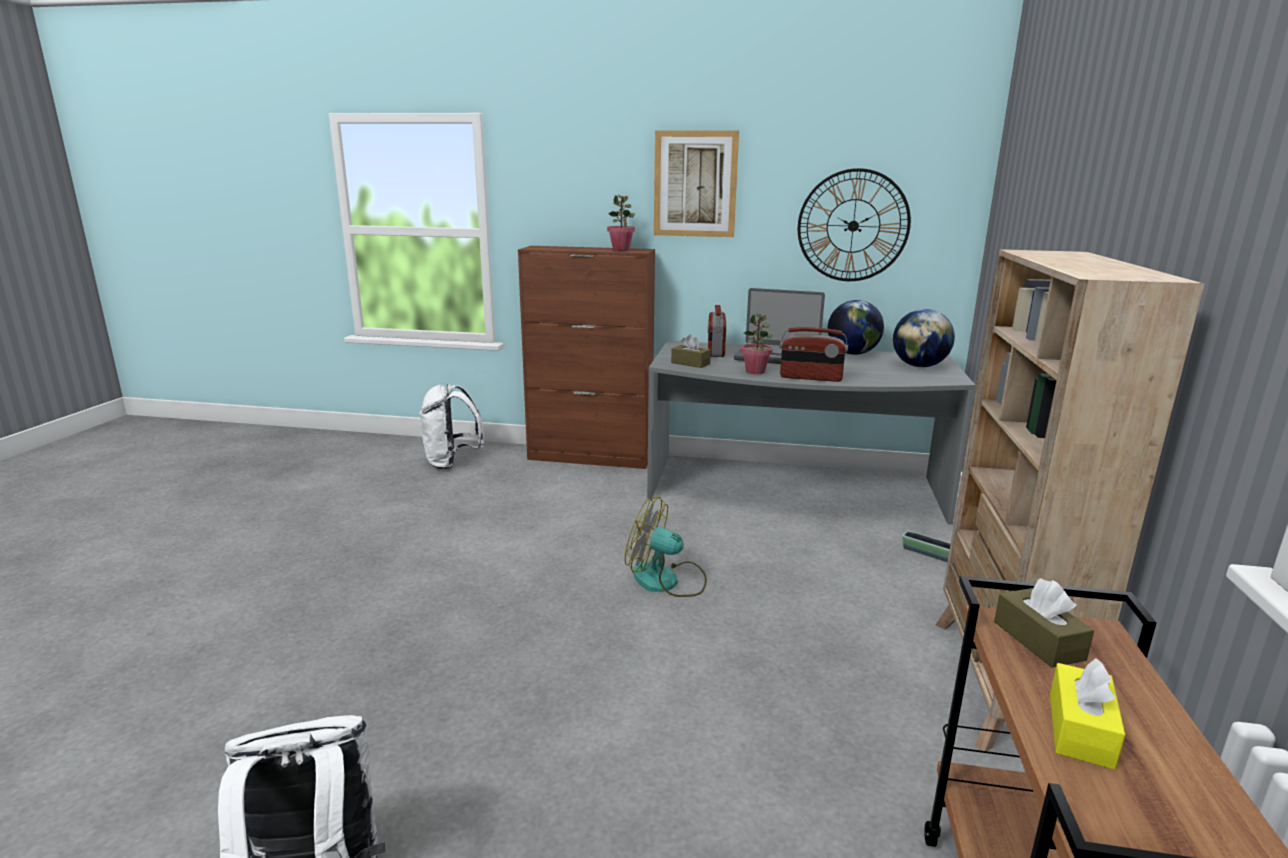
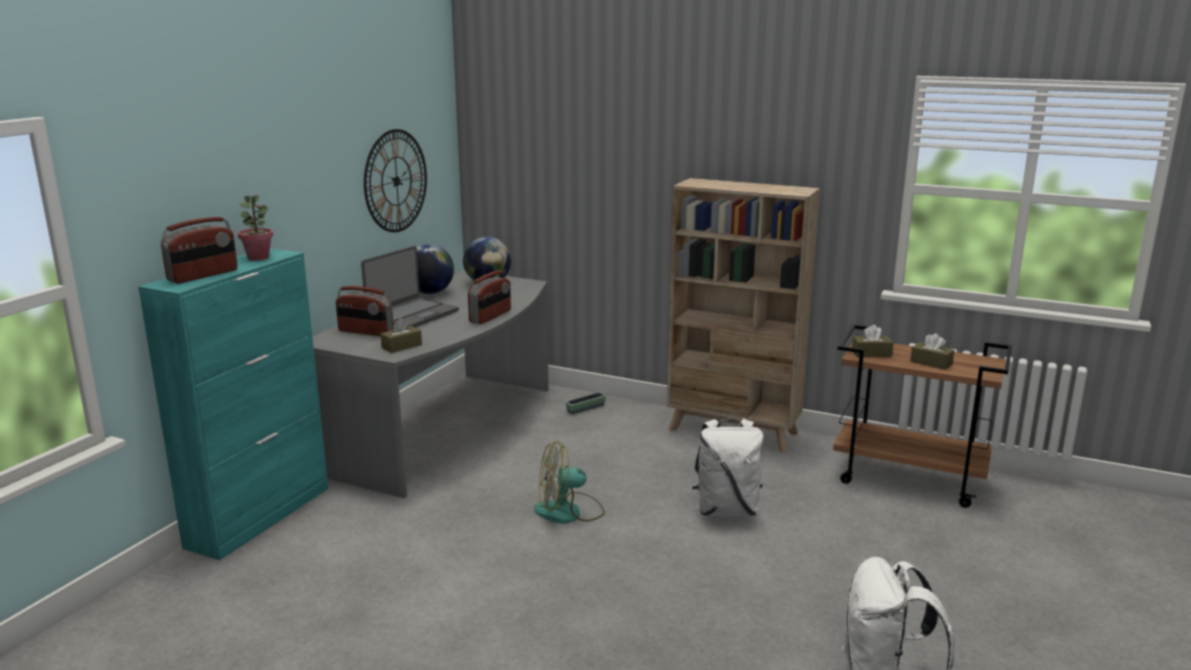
camera: 75 degrees left, 0 degrees up
white backpack [419,384,484,470] -> white backpack moved to [692,419,764,517]
brown cabinet [518,246,655,469] -> turquoise cabinet [138,248,329,561]
fan [625,497,707,597] -> fan turned 45 degrees clockwise [534,441,605,524]
picture [654,130,739,237] -> none
potted plant [741,313,774,374] -> none
yellow tissue box [1050,658,1125,770] -> brown tissue box [910,333,954,370]
none -> radio [161,217,237,284]

